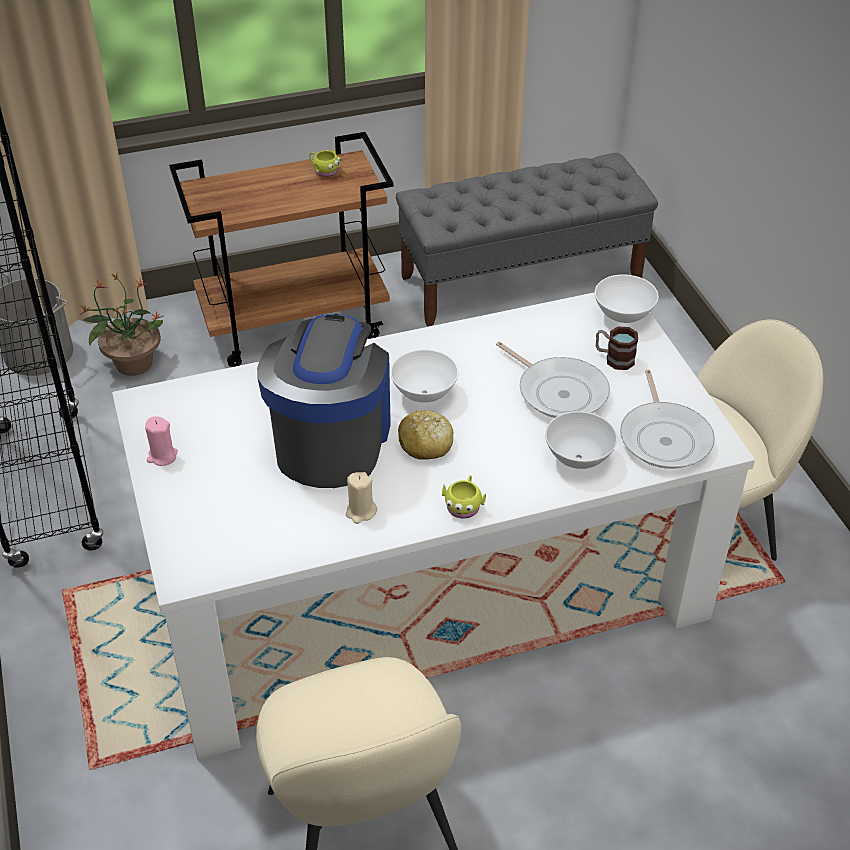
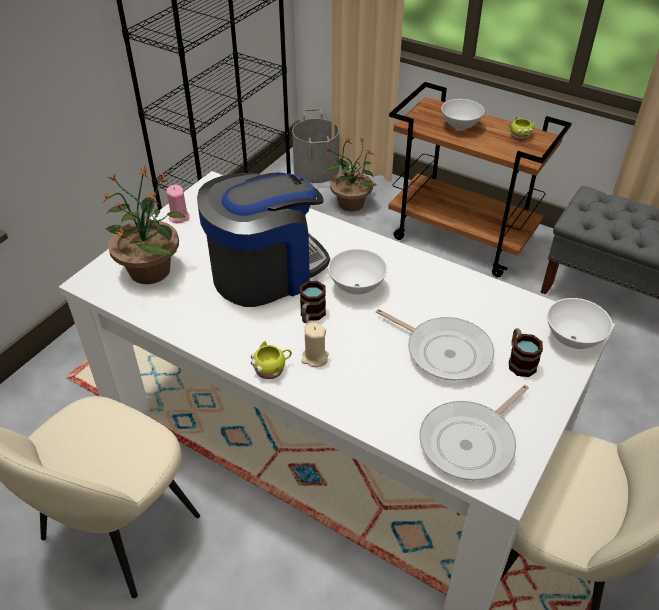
camera: 50 degrees right, 0 degrees up
beige candle [346,472,377,524] -> beige candle moved to [301,323,329,367]
bread [398,410,453,460] -> mug [300,281,326,323]
frying pan [496,341,610,418] -> frying pan turned 60 degrees counterclockwise [376,309,494,380]
white bowl [545,411,617,469] -> white bowl moved to [441,99,484,130]
none -> potted plant [103,166,185,284]

